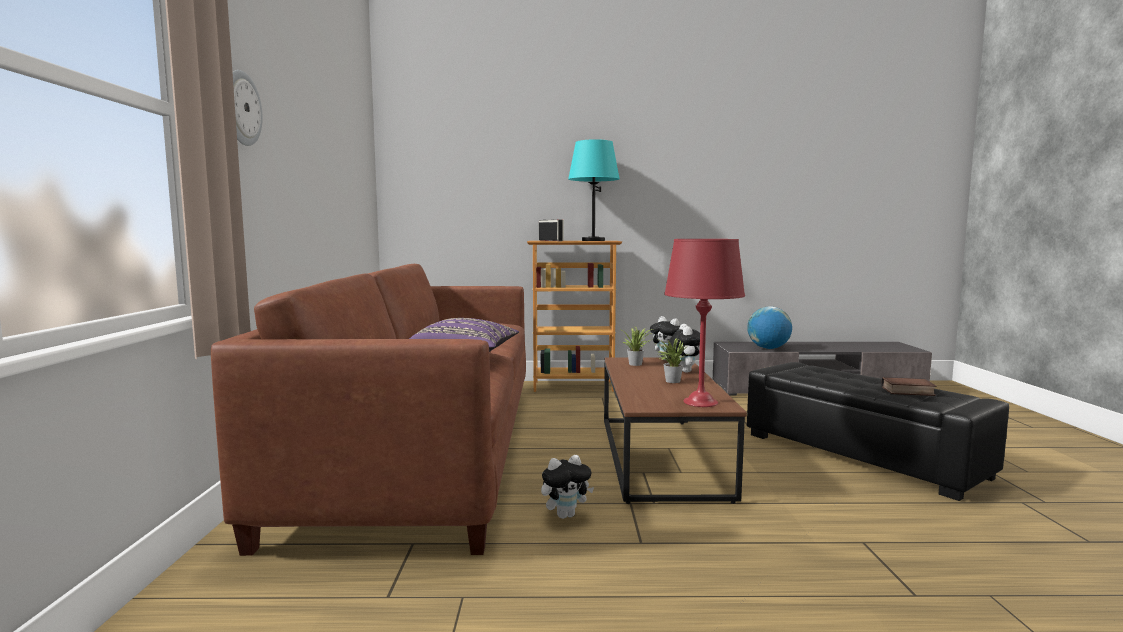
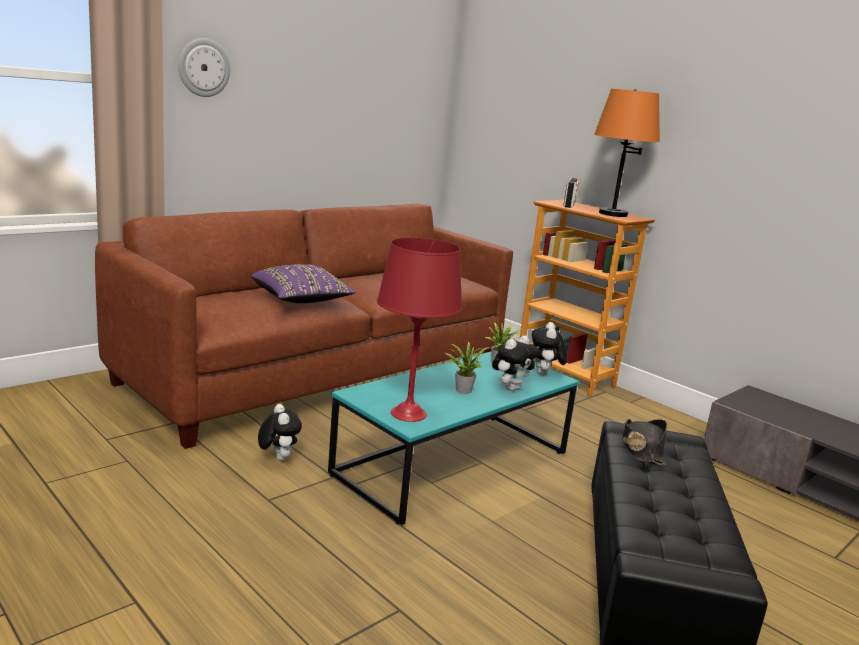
camera: 45 degrees right, 10 degrees up
plush toy [541,455,594,519] -> plush toy turned 135 degrees counterclockwise [258,404,302,461]
turquoise table lamp [568,139,620,241] -> orange table lamp [594,89,660,217]
brown coffee table [604,358,747,504] -> turquoise coffee table [328,351,579,525]
globe [747,307,792,349] -> none
book [881,377,936,396] -> none
none -> black hat [623,419,667,465]

